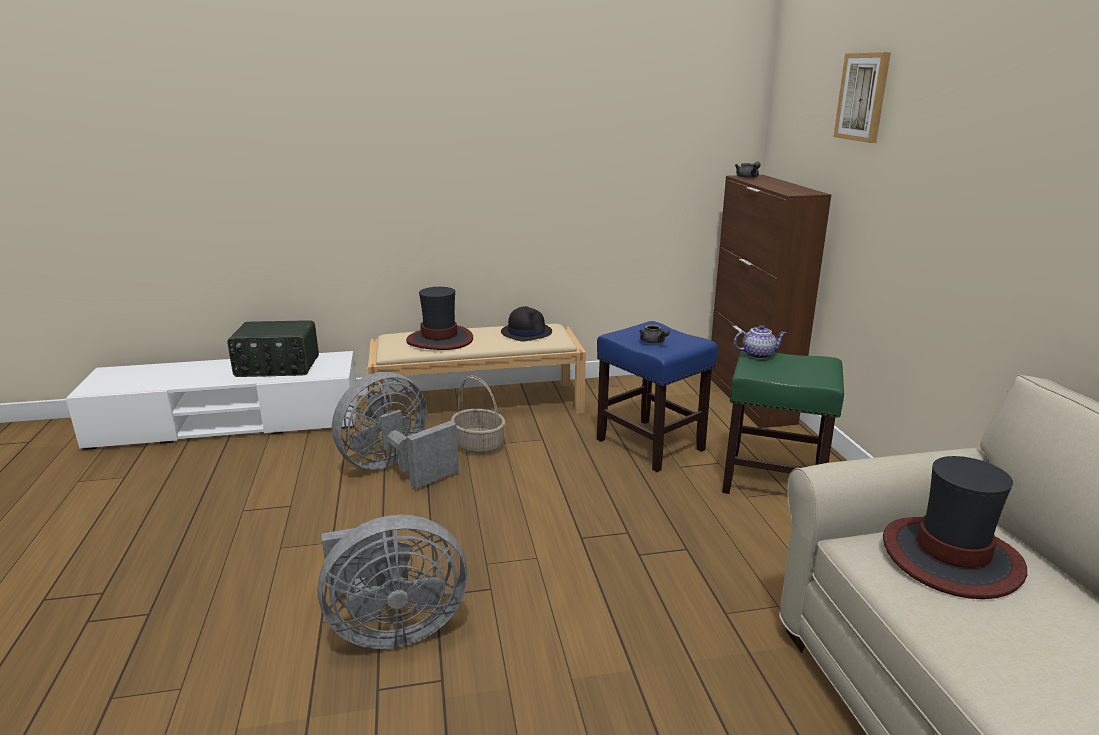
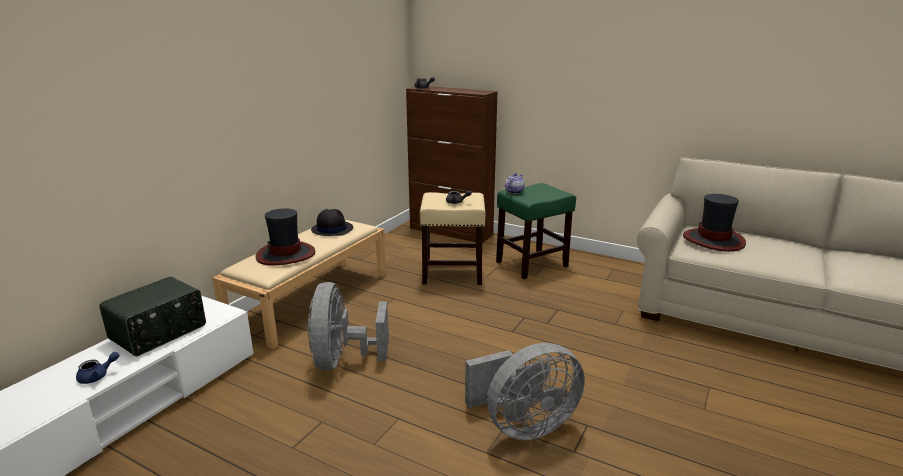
camera: 50 degrees left, 0 degrees up
grey fan [317,515,467,649] -> grey fan turned 45 degrees clockwise [465,343,585,440]
basket [451,376,505,454] -> none
blue stool [597,321,718,472] -> beige stool [420,192,485,285]
picture [834,52,891,143] -> none
none -> blue teapot [76,352,119,384]

